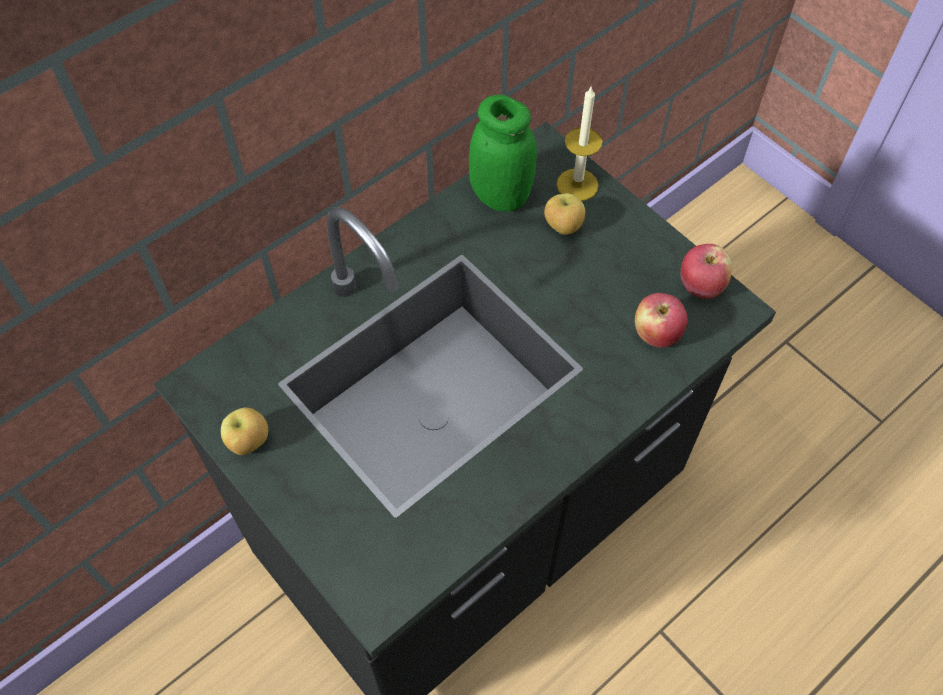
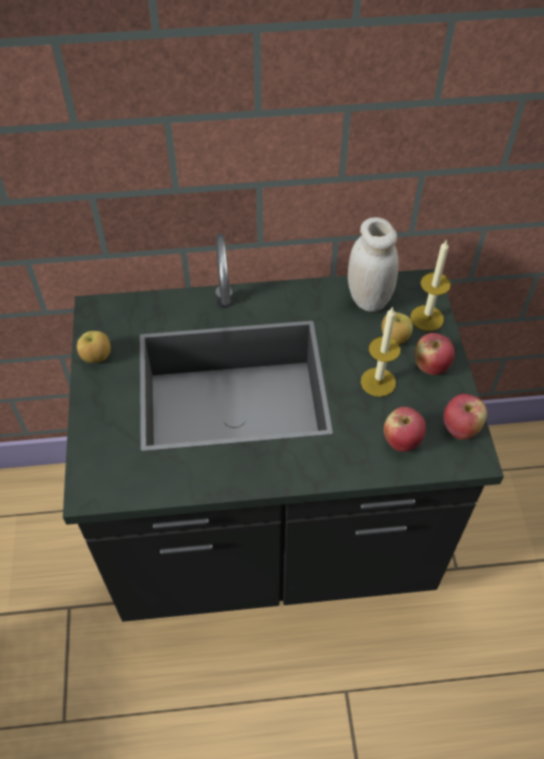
camera: 35 degrees right, 5 degrees down
green jar [469,95,537,212] -> white jar [348,217,398,312]
none -> candle [361,306,401,397]
none -> apple [415,333,455,375]

